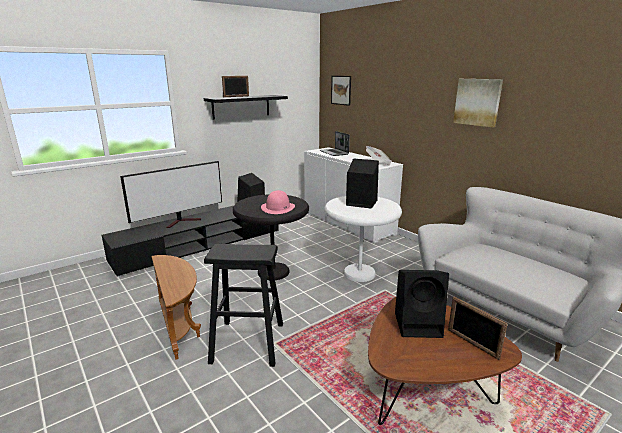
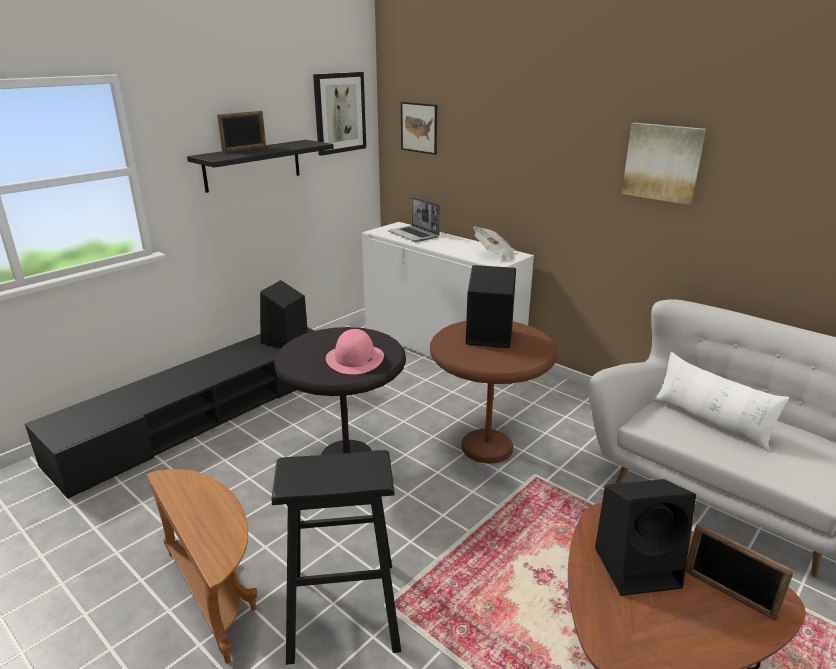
camera: 10 degrees left, 5 degrees up
television [120,161,222,228] -> none
white side table [324,196,402,282] -> brown side table [430,321,557,463]
none -> picture [313,72,366,156]
none -> white pillow [653,352,790,451]

